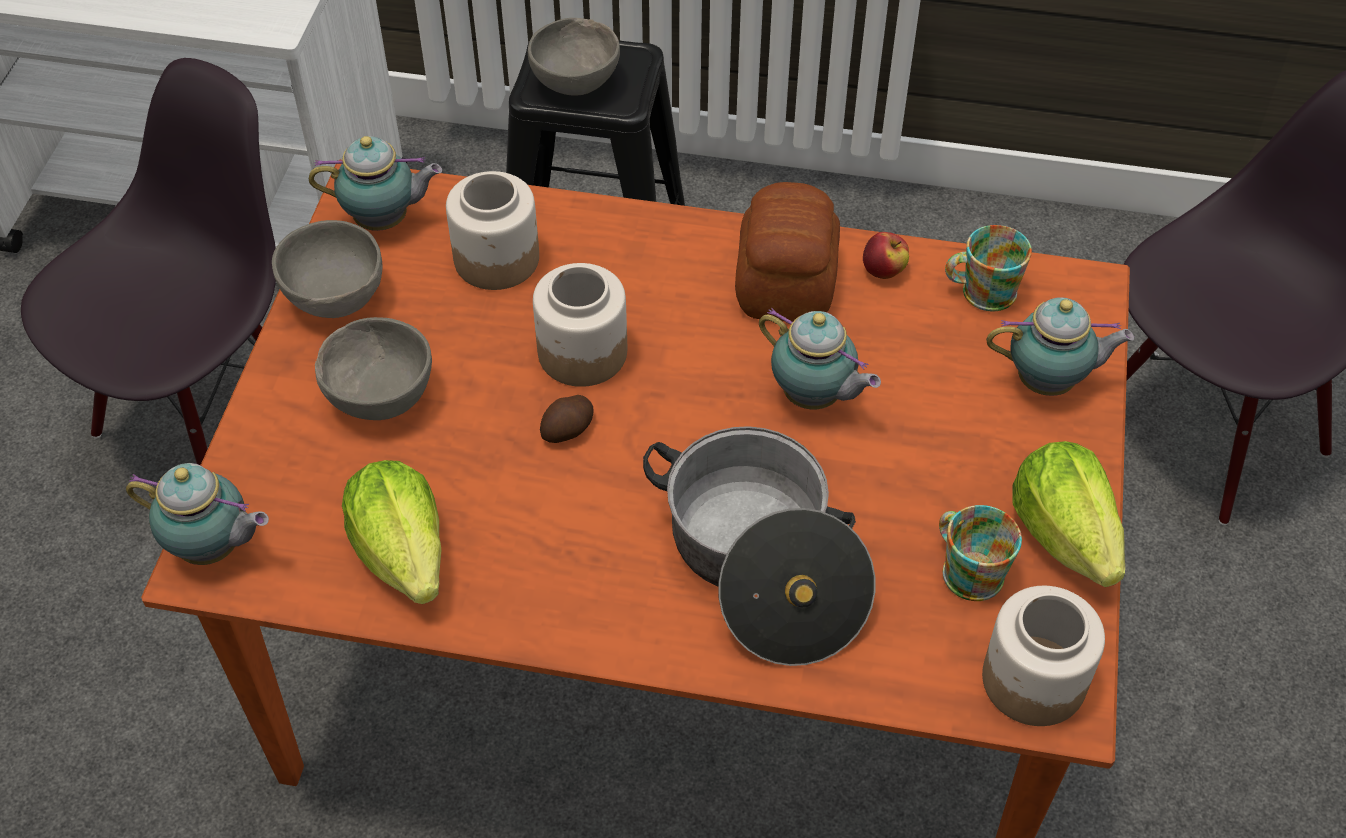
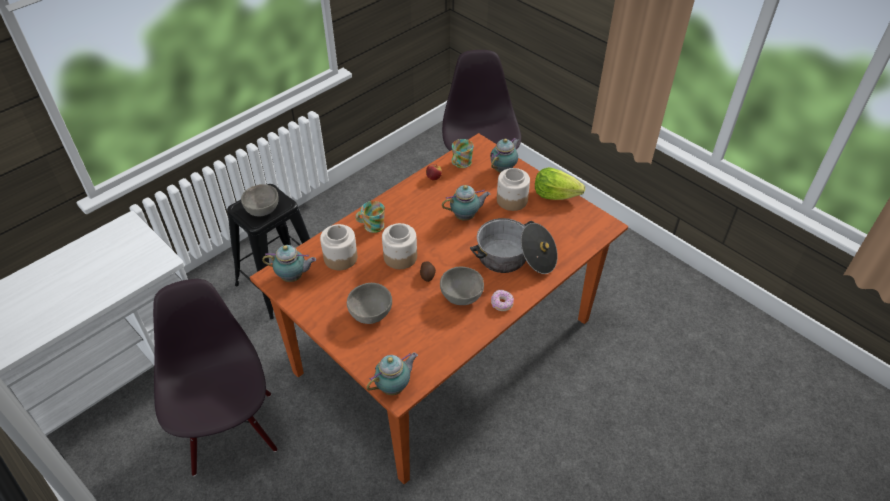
camera: 55 degrees left, 5 degrees down
grey bowl [272,220,383,318] -> grey bowl moved to [440,267,484,305]
teapot [309,136,442,231] -> teapot turned 60 degrees clockwise [262,245,316,282]
lettuce [342,460,441,604] -> none
bread [735,182,840,322] -> none
mug [939,505,1022,601] -> mug moved to [355,201,385,233]
jar [982,586,1105,726] -> jar moved to [497,168,530,211]
none -> donut [491,290,514,311]

